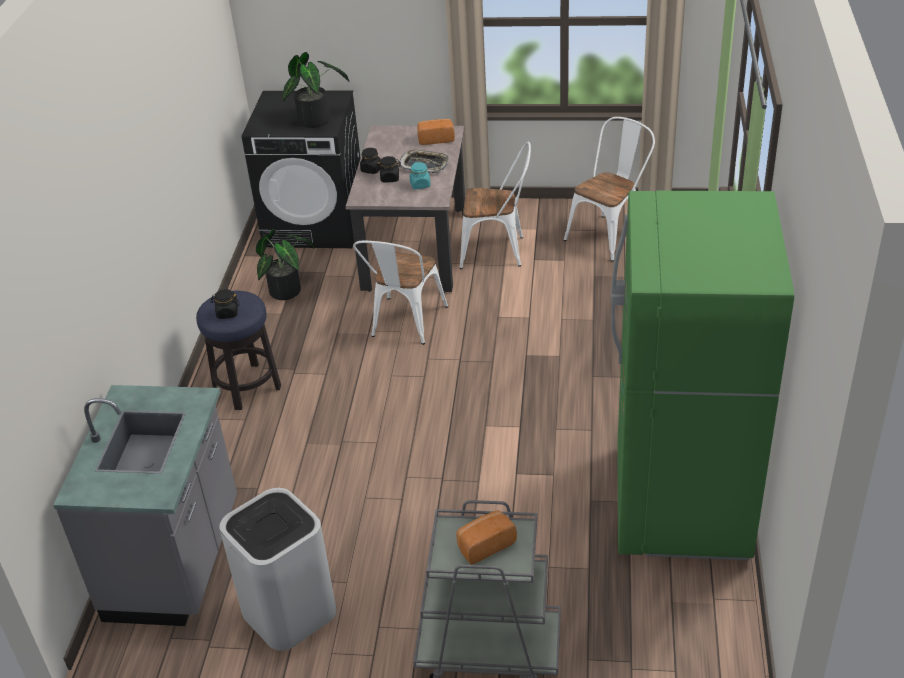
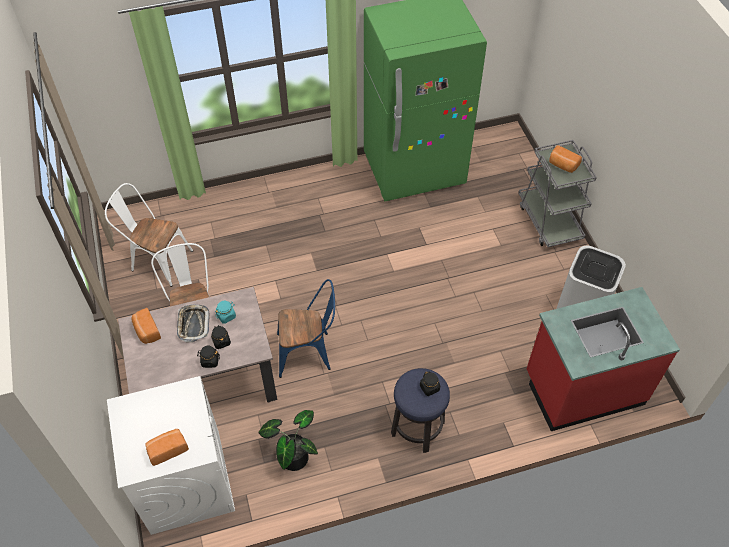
camera: 115 degrees left, 15 degrees up
grey counter [53,385,237,626] -> red counter [527,287,680,431]
black washing machine [242,91,361,248] -> white washing machine [107,376,235,535]
potted plant [283,52,349,128] -> none
white chair [353,241,448,345] -> blue chair [277,279,335,378]
none -> bread [145,429,189,466]

